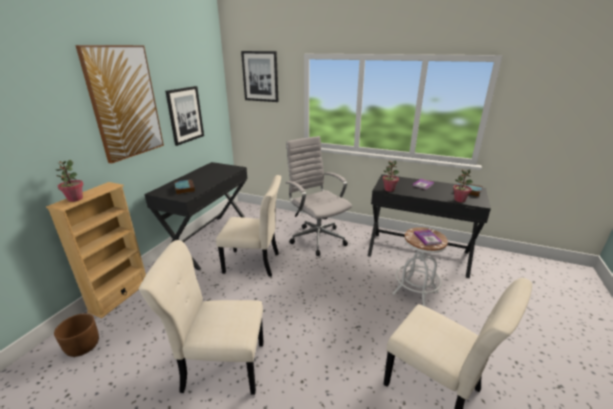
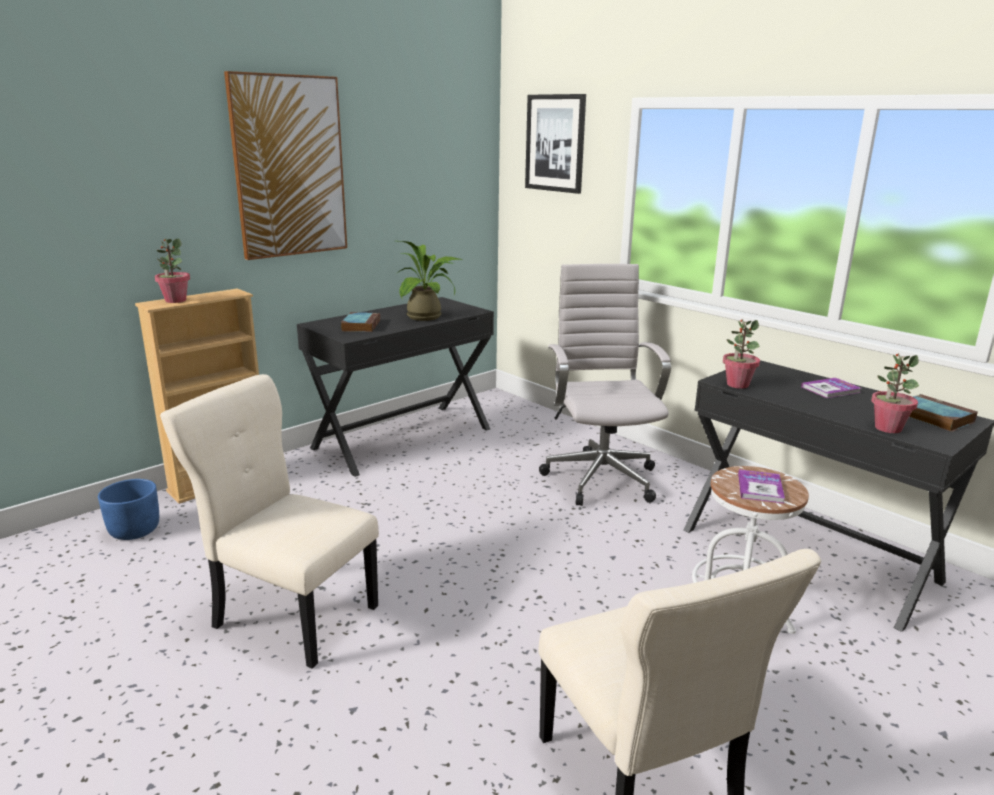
camera: 25 degrees right, 5 degrees down
brown planter [54,314,99,357] -> blue planter [98,479,159,540]
picture [165,86,204,146] -> none
beige chair [216,175,281,277] -> none
none -> potted plant [396,241,463,321]

